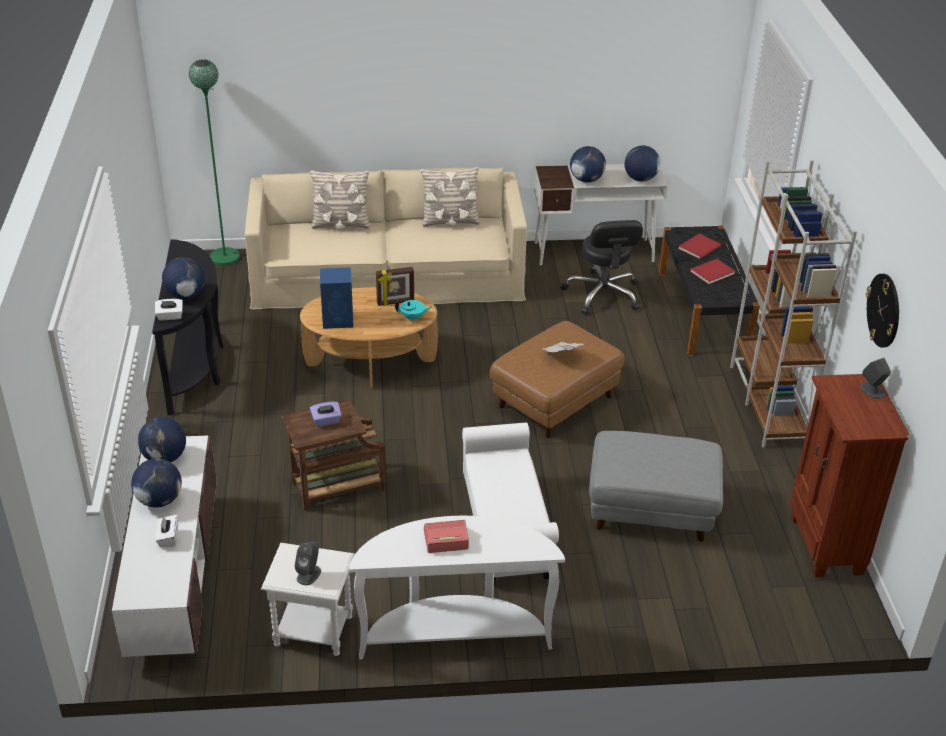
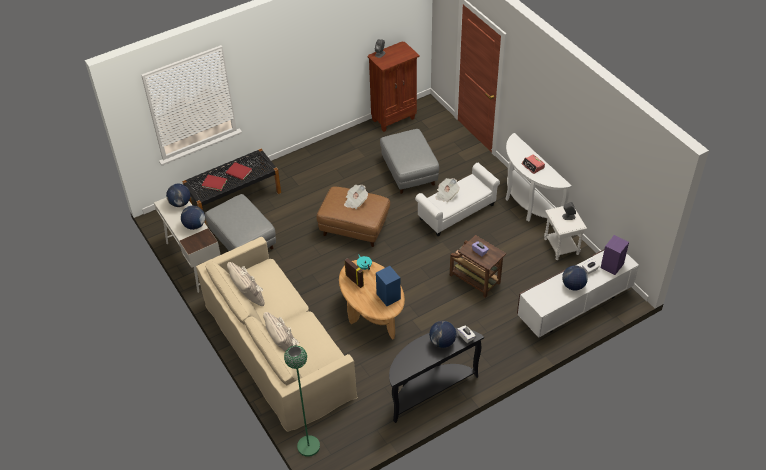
camera: 115 degrees left, 10 degrees up
globe [138,417,186,462] -> none
black office chair [561,220,643,315] -> grey ottoman [205,194,276,251]
brown bookcase [730,160,857,448] -> none
wall clock [866,274,899,348] -> none
none -> newspaper [435,178,459,202]
none -> purple speaker [601,235,629,275]

